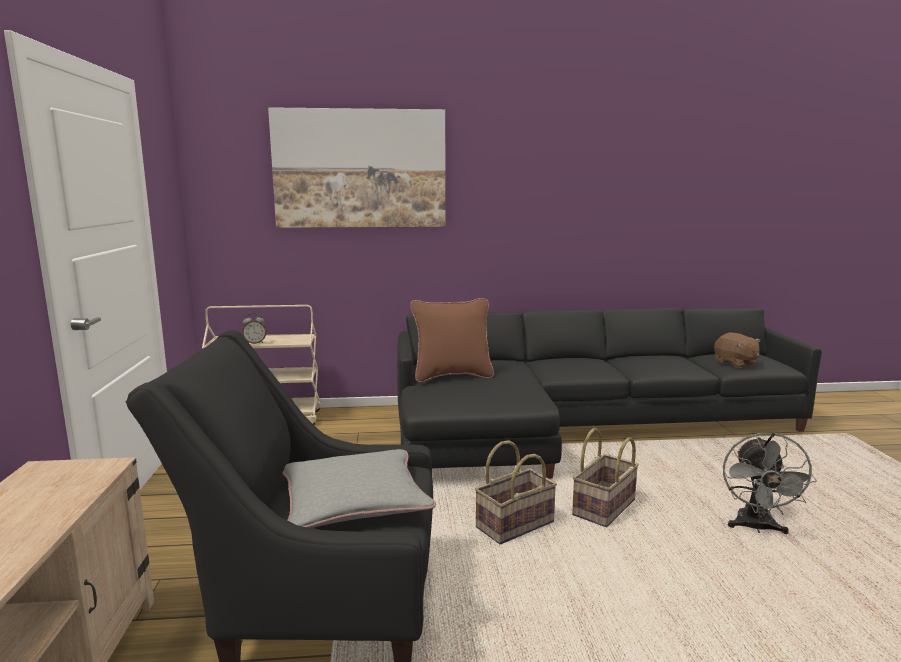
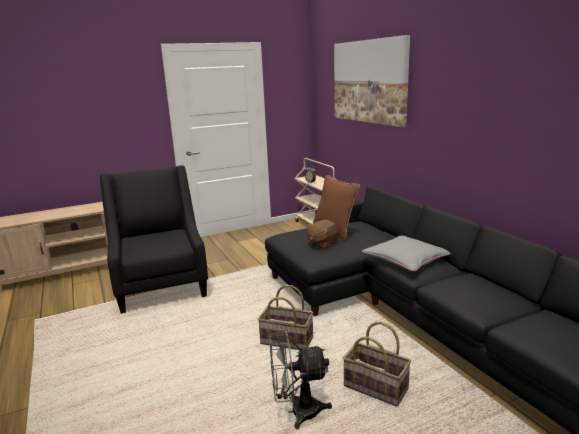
camera: 70 degrees right, 5 degrees up
grey pillow [282,449,436,528] -> grey pillow moved to [362,236,451,271]
basket [475,440,557,544] -> basket moved to [343,321,411,407]
brown plush toy [714,332,760,368] -> brown plush toy moved to [306,220,338,249]

